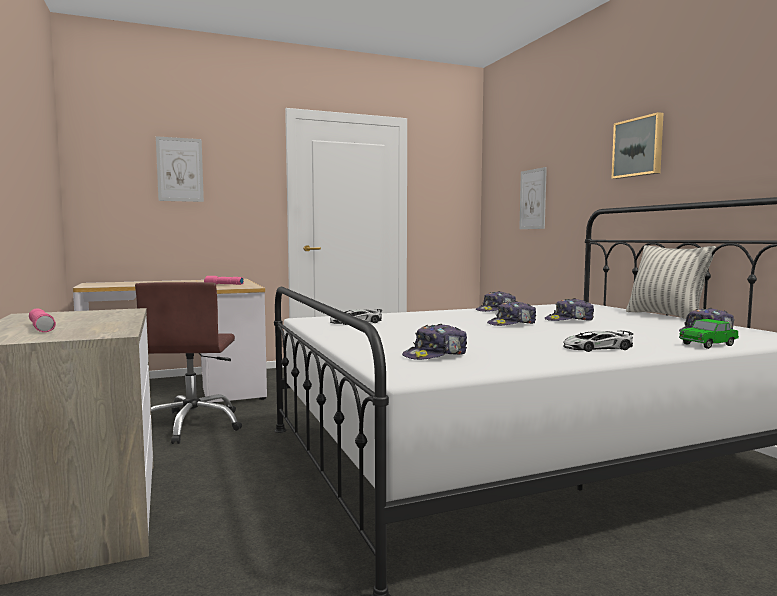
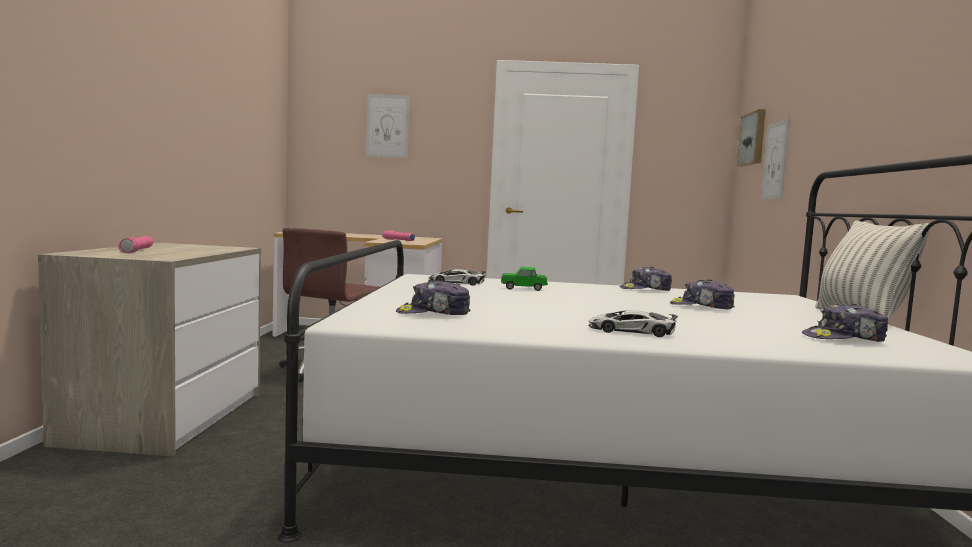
camera: 25 degrees right, 0 degrees up
cap [487,301,536,326] -> none
picture [611,112,663,179] -> picture moved to [737,109,766,166]
toy car [679,319,739,349] -> toy car moved to [501,267,548,291]

